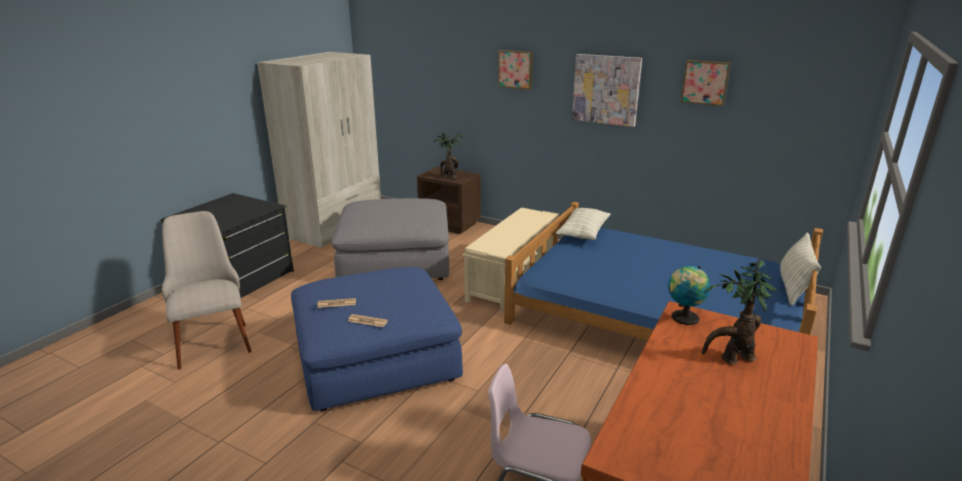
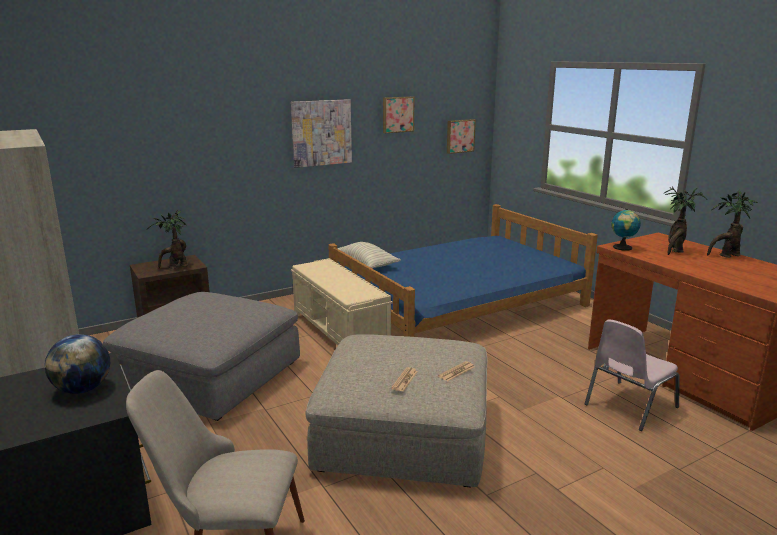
camera: 60 degrees left, 5 degrees down
blue ottoman [291,267,463,411] -> beige ottoman [306,334,487,488]
picture [498,50,533,90] -> picture moved to [447,119,476,154]
pillow [780,232,821,306] -> none
none -> globe [45,334,110,394]
none -> potted plant [707,190,758,258]

